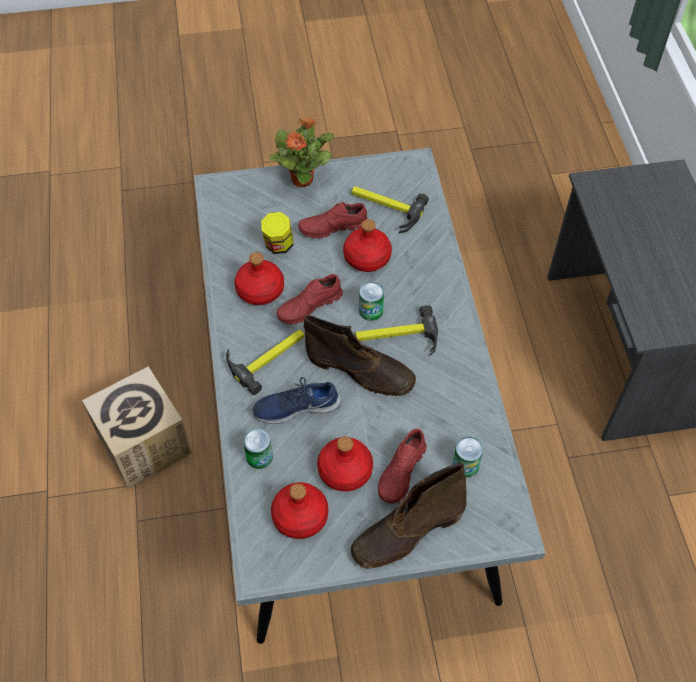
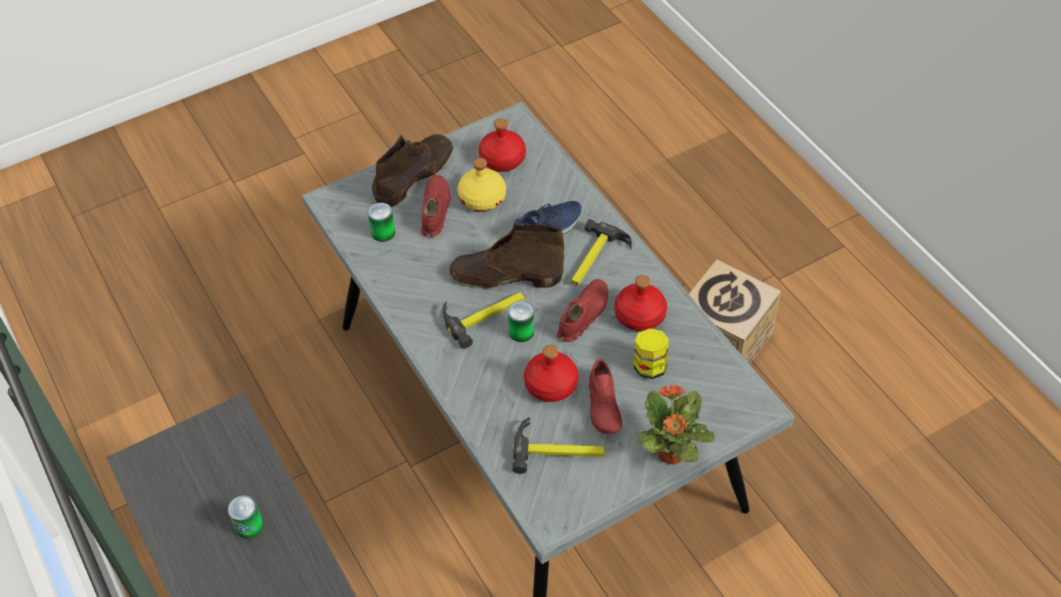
camera: 160 degrees right, 5 degrees down
can [243,428,273,469] -> can moved to [228,495,263,539]
red shoe [298,202,367,238] -> red shoe turned 120 degrees clockwise [589,359,622,434]
red bottle [317,436,373,491] -> yellow bottle [457,158,506,211]

